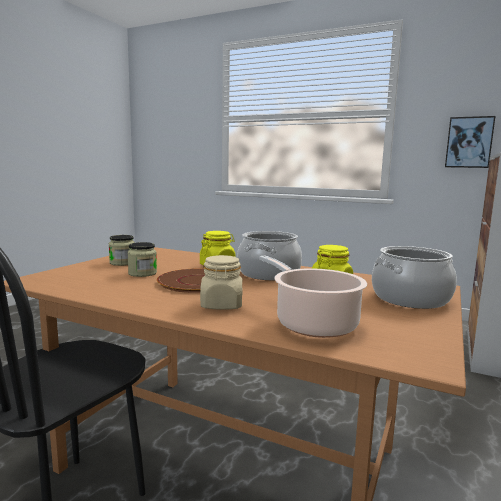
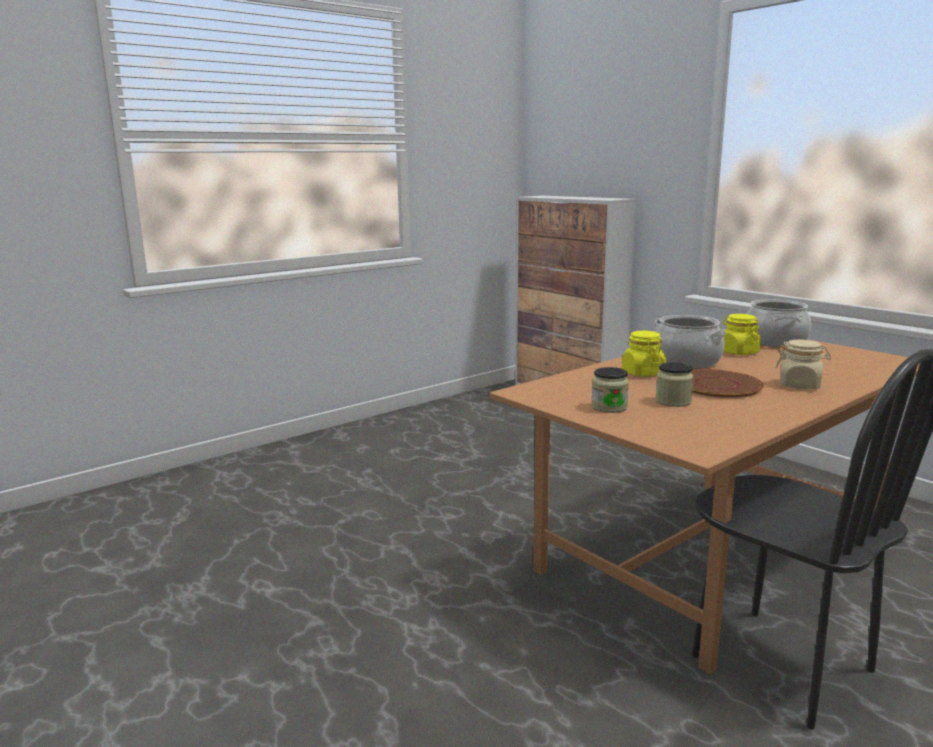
camera: 65 degrees left, 5 degrees up
cooking pot [259,256,367,338] -> none
picture [445,116,495,168] -> none

